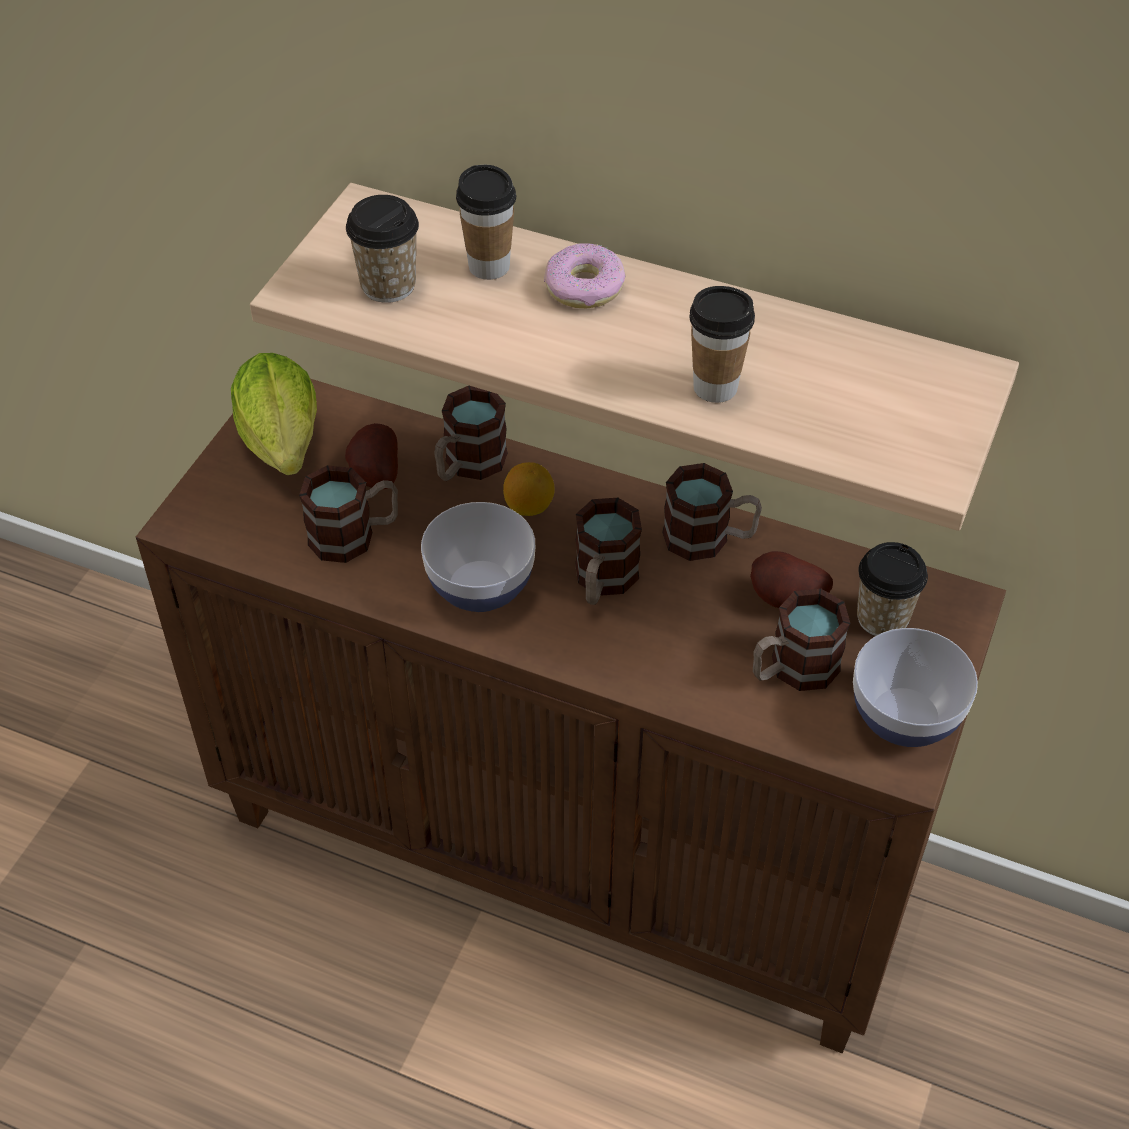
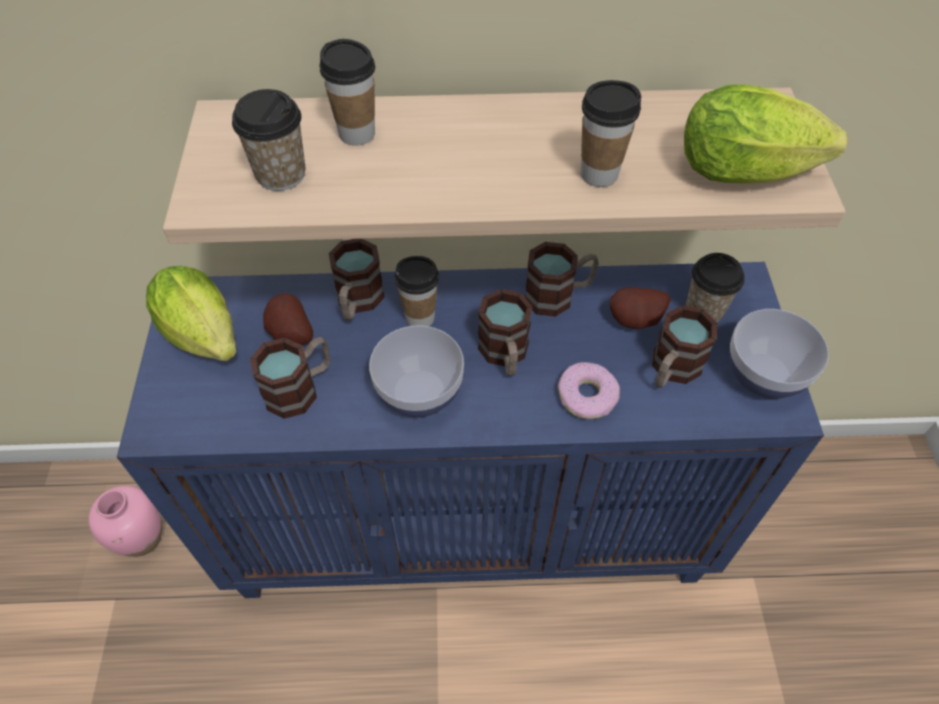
camera: 25 degrees left, 5 degrees up
brown cabinet [136,379,1006,1053] -> blue cabinet [117,262,824,598]
lemon [503,462,554,516] -> cup [395,256,439,326]
donut [544,243,626,308] -> donut moved to [558,362,620,419]
none -> pink vase [89,486,162,557]
none -> lettuce [684,84,847,184]

